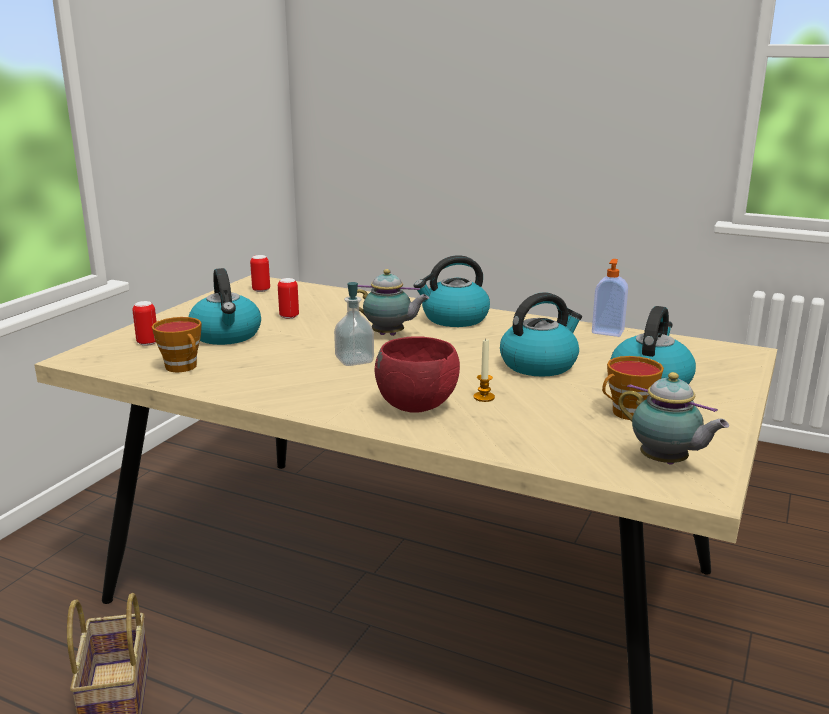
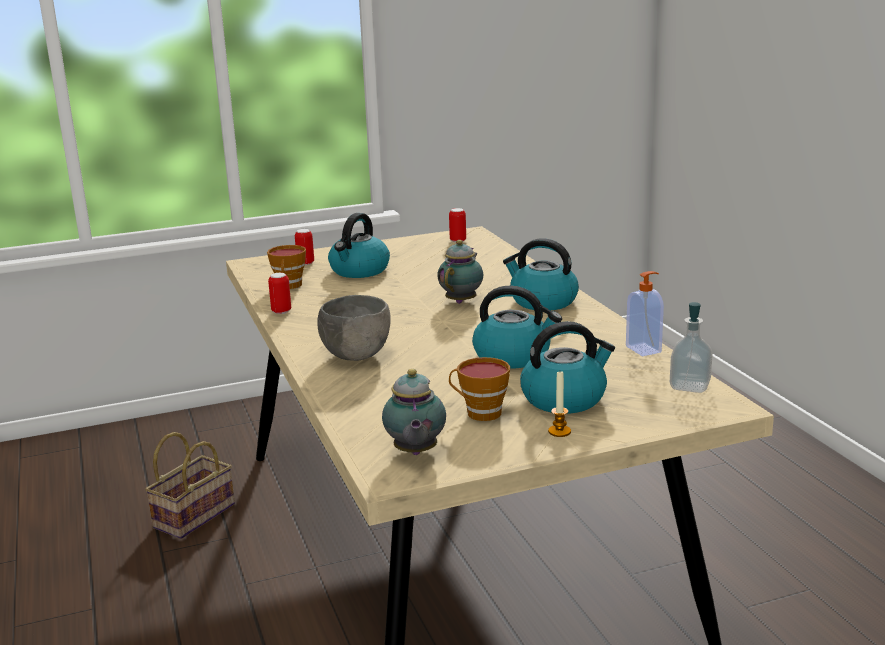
camera: 45 degrees right, 0 degrees up
can [278,278,299,319] -> can moved to [268,273,291,314]
soap dispenser [334,282,374,366] -> soap dispenser moved to [670,302,713,393]
teapot [357,269,429,336] -> teapot turned 120 degrees counterclockwise [437,240,483,304]
red bowl [375,336,460,413] -> grey bowl [317,295,391,361]
candle [473,339,495,402] -> candle moved to [548,372,571,437]

